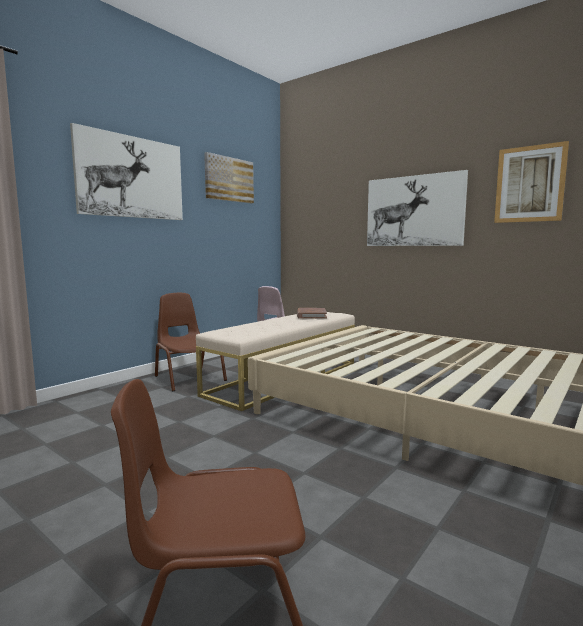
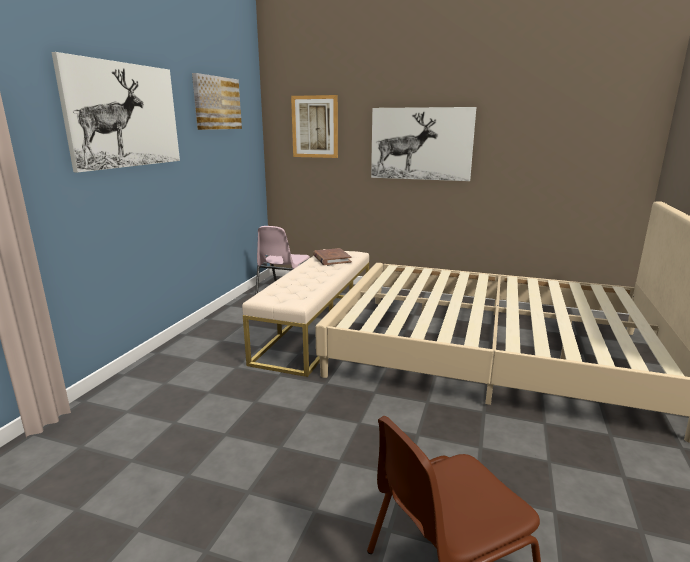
camera: 20 degrees left, 10 degrees up
brown chair [155,293,227,391] -> none
picture [494,141,569,223] -> picture moved to [291,95,338,158]

